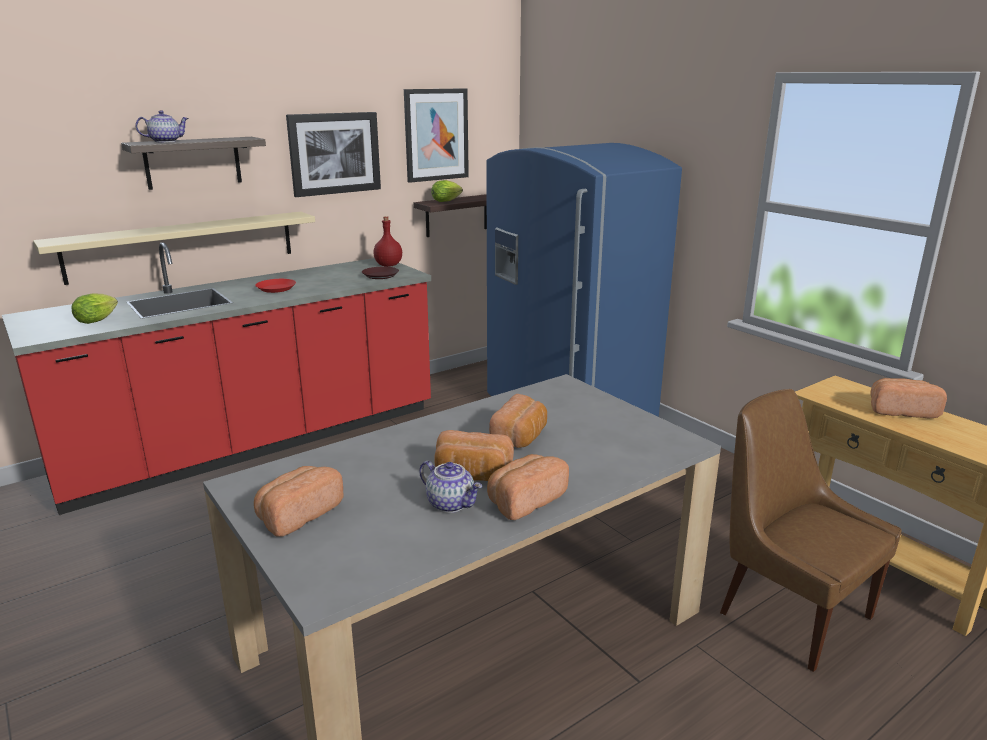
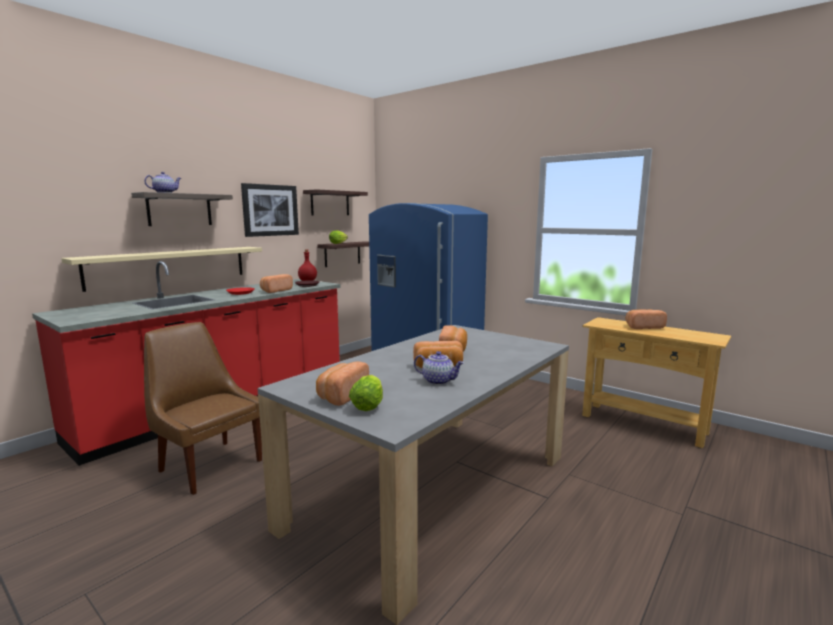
camera: 15 degrees left, 10 degrees down
lettuce [72,293,118,324] -> lettuce moved to [349,375,383,411]
picture [404,88,469,183] -> shelf [303,189,368,215]
bread [487,454,569,520] -> bread moved to [260,274,293,293]
brown chair [720,389,902,672] -> brown chair moved to [144,322,262,495]

